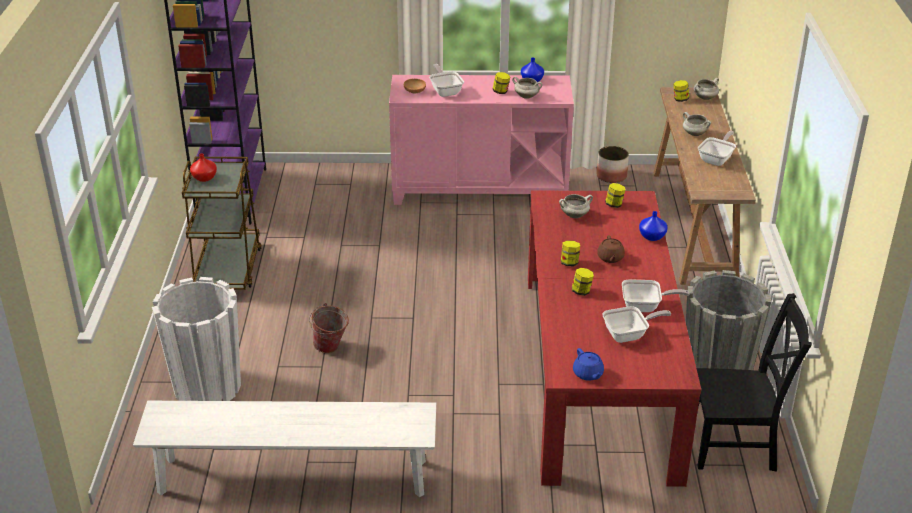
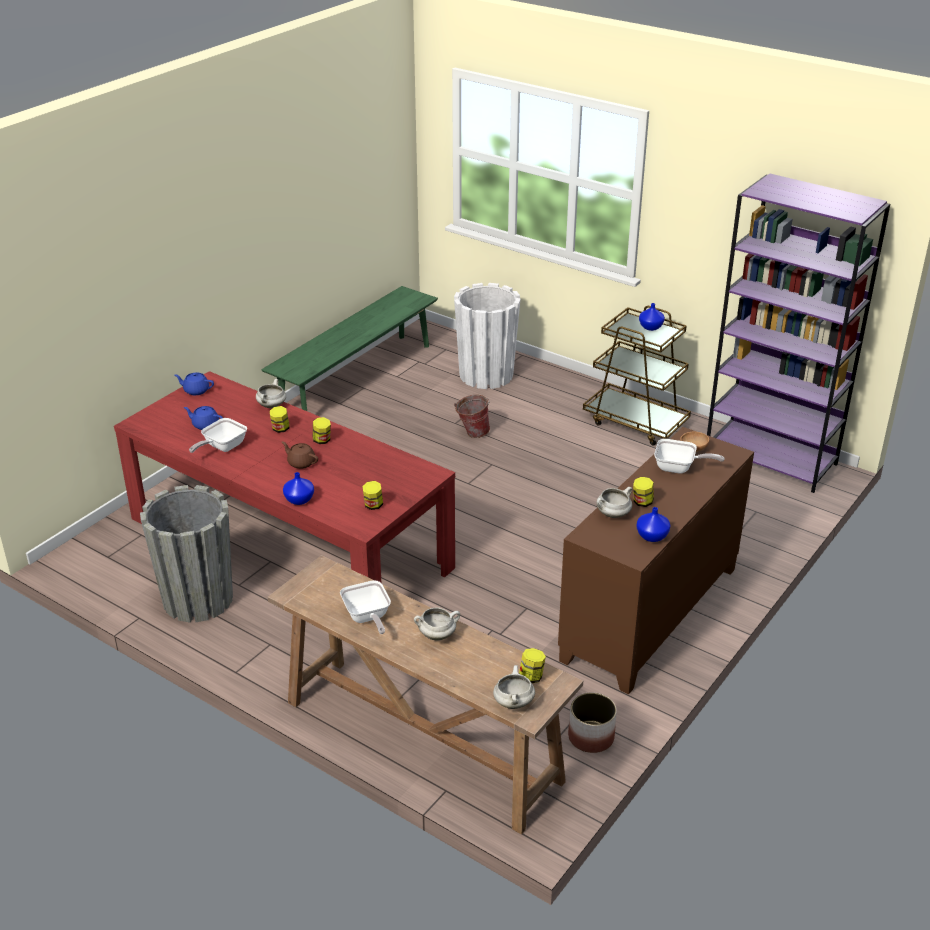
camera: 125 degrees right, 0 degrees up
white bench [133,401,436,497] -> green bench [261,286,438,411]
red vase [190,153,217,182] -> blue vase [639,303,665,331]
pink cabinet [389,75,574,205] -> brown cabinet [558,427,754,695]
white cooking pot [559,194,593,218] -> white cooking pot moved to [256,379,286,408]
frying pan [602,306,671,343] -> blue teapot [184,406,223,430]
black chair [696,293,812,472] -> none

